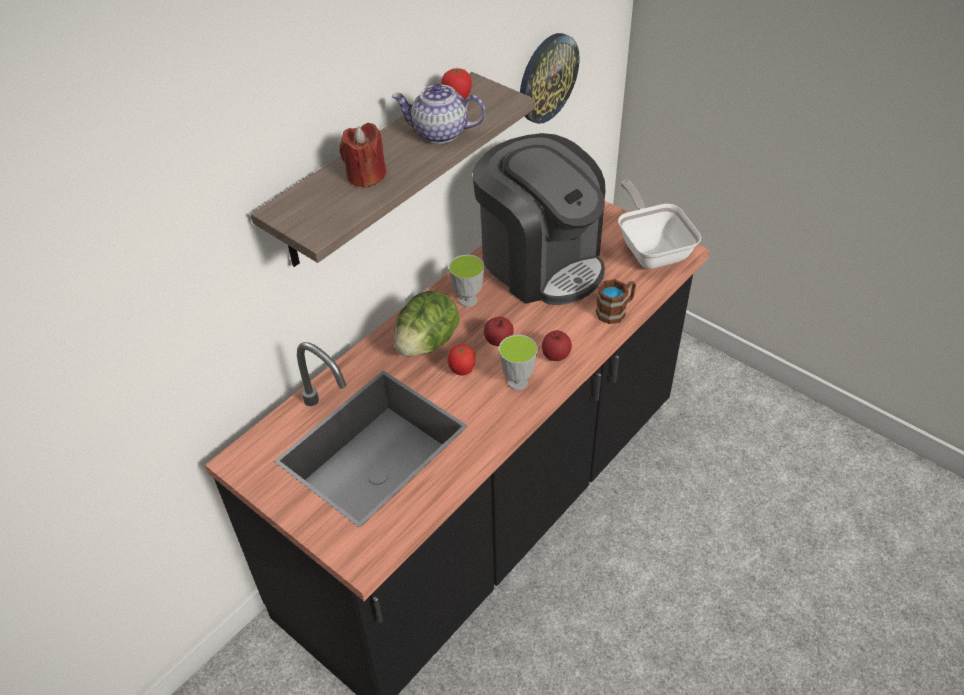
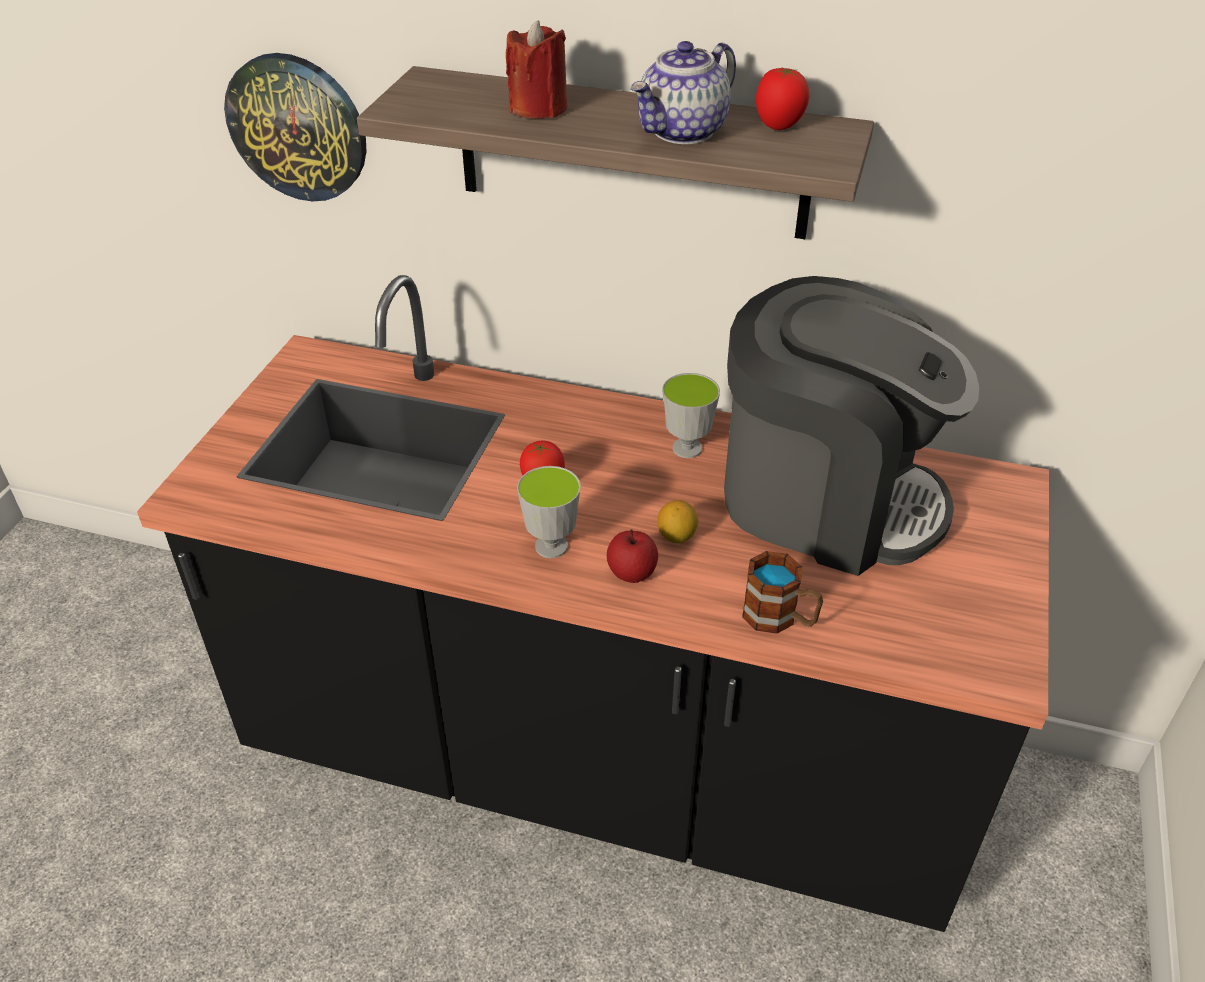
camera: 65 degrees right, 5 degrees down
teapot [392,83,486,144] -> teapot turned 120 degrees counterclockwise [631,41,736,144]
lettuce [394,291,460,357] -> none
coffee machine [472,133,606,305] -> coffee machine turned 90 degrees counterclockwise [724,276,980,576]
apple [484,317,514,346] -> none
wall clock [520,33,579,124] -> wall clock moved to [224,53,367,201]
frying pan [618,180,701,269] -> none
none -> lemon [657,500,698,543]

